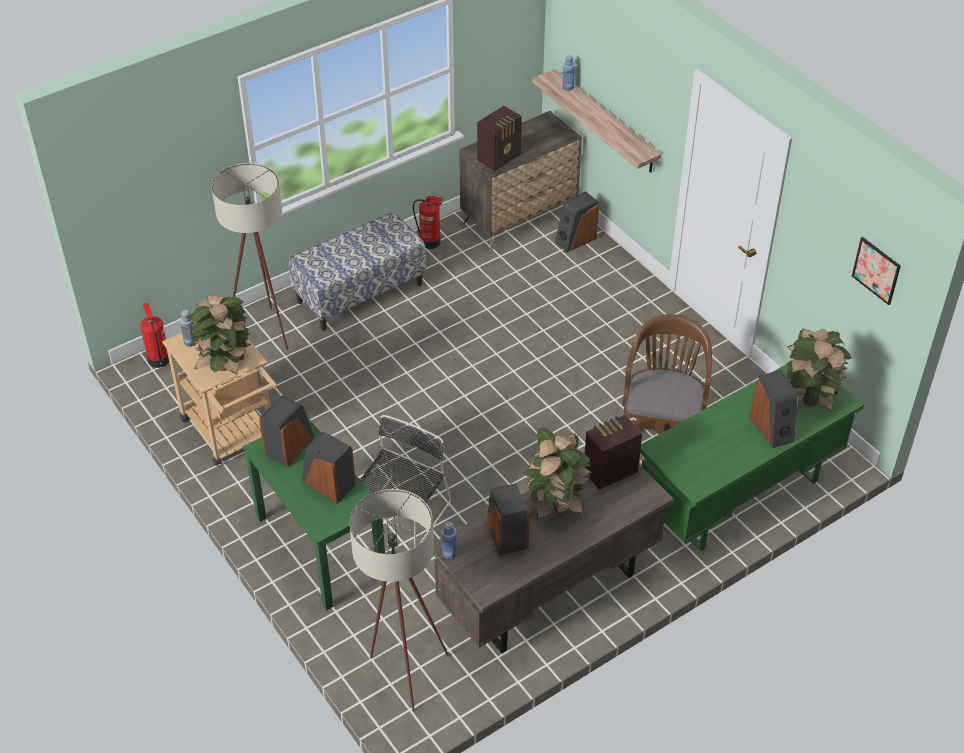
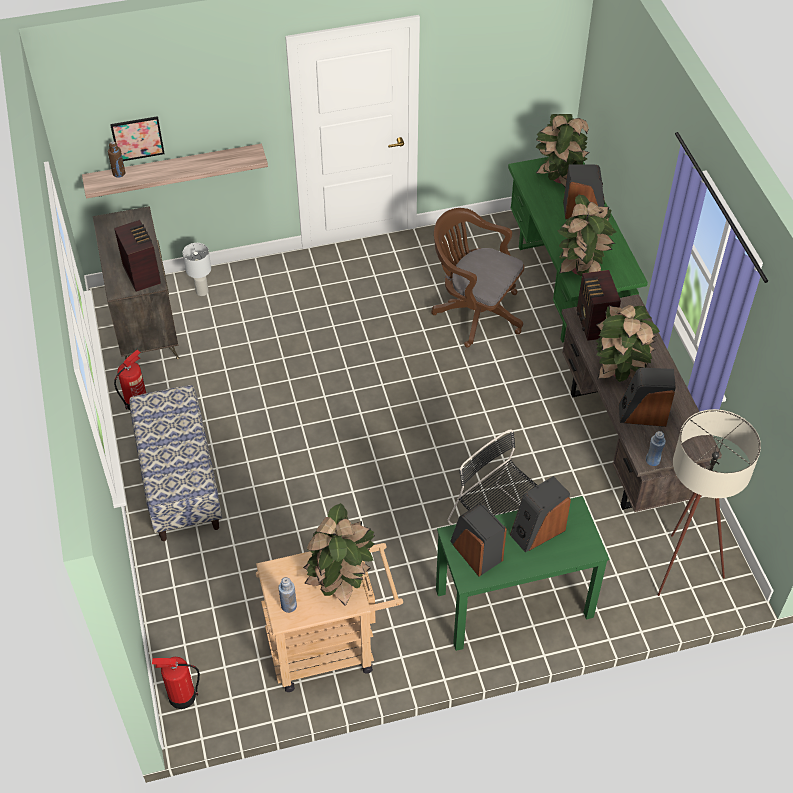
camera: 70 degrees left, 5 degrees up
beige floor lamp [212,163,288,350] -> none
speaker [555,191,599,252] -> white table lamp [183,243,211,296]
blue bottle [562,55,575,91] -> brown bottle [108,141,125,178]
picture [852,237,901,305] -> picture moved to [110,116,165,161]
none -> potted plant [557,195,617,276]

